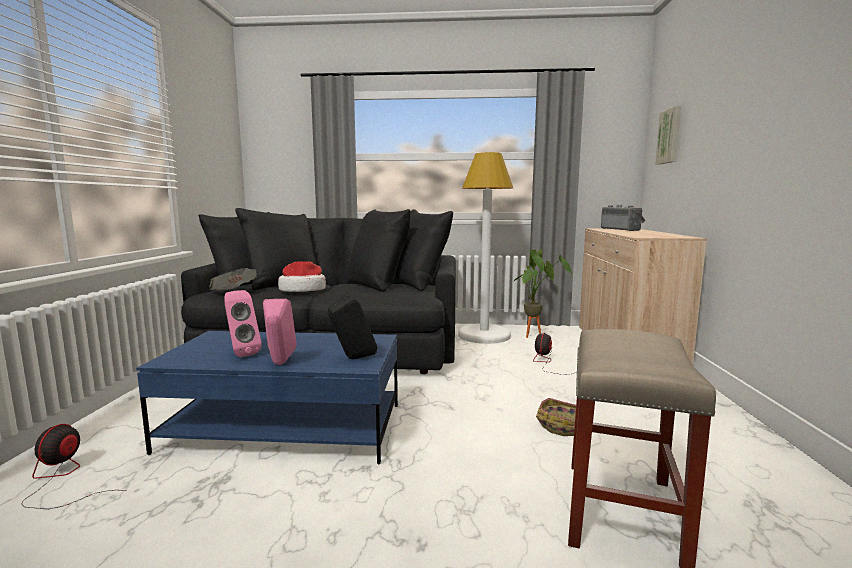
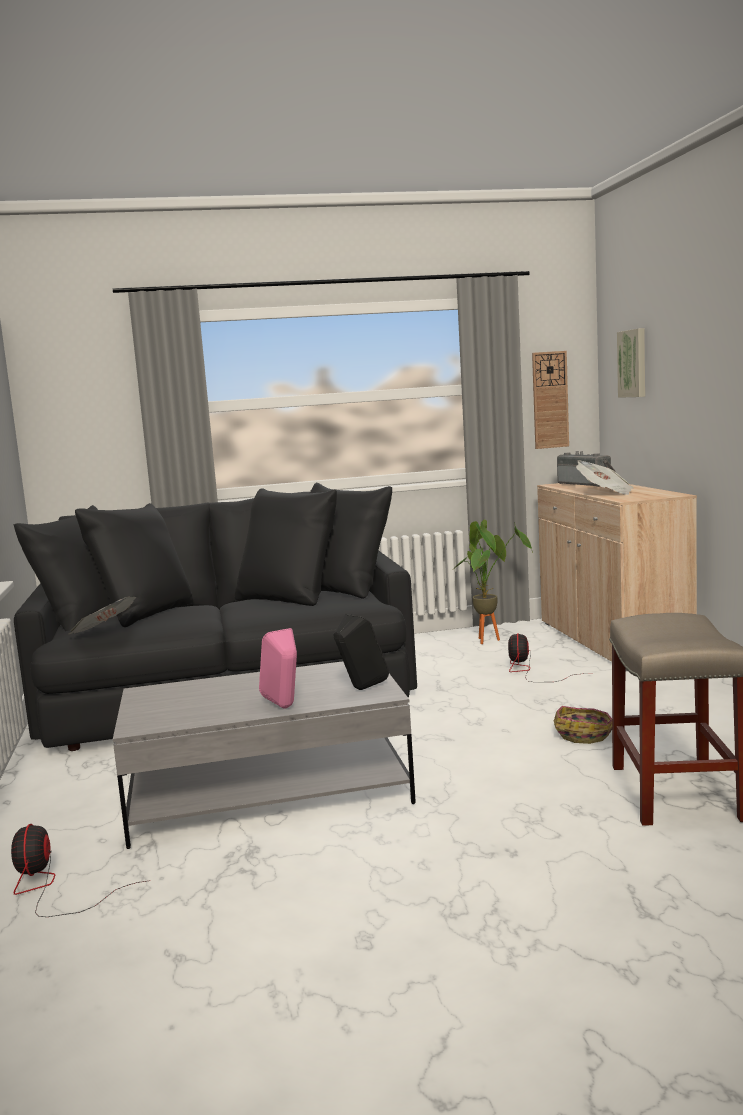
camera: 15 degrees left, 0 degrees up
blue coffee table [136,331,398,464] -> grey coffee table [113,661,416,849]
pink speaker [225,290,262,357] -> none
hat [278,261,326,292] -> none
white floor lamp [458,152,513,344] -> none
none -> wall clock [532,351,569,449]
none -> newspaper [576,461,634,495]

